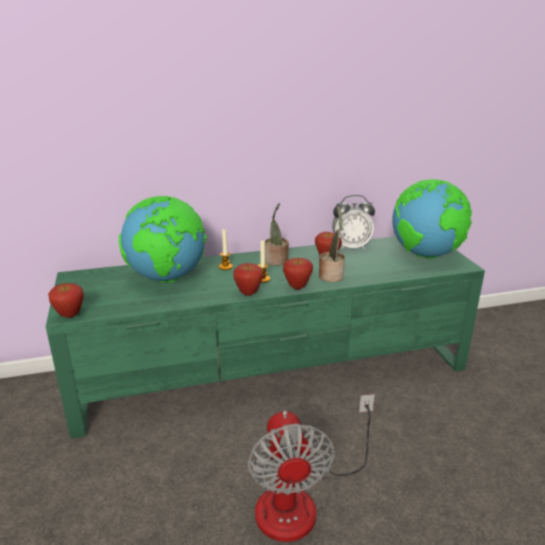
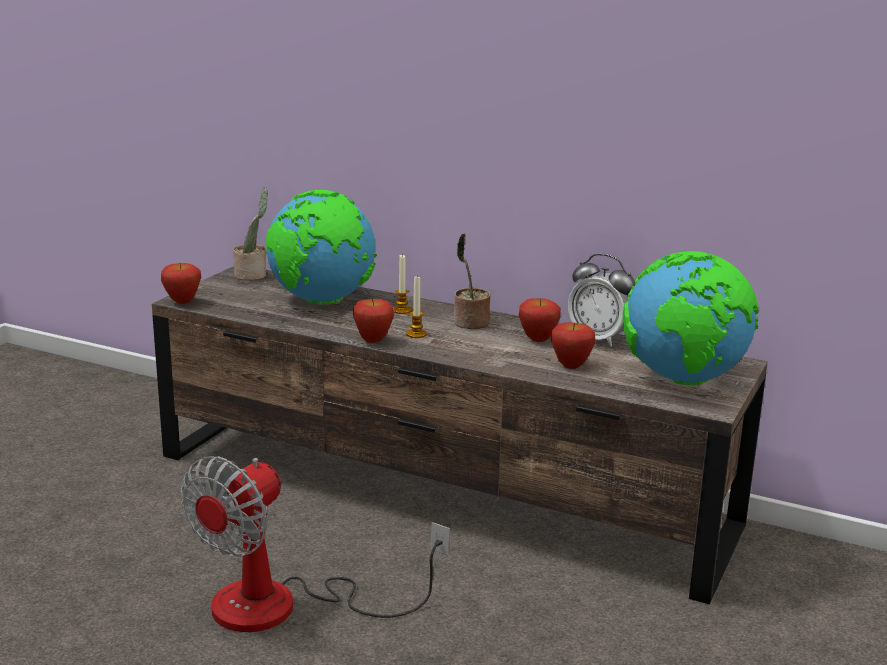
camera: 40 degrees right, 5 degrees down
green tv stand [46,236,485,439] -> brown tv stand [152,266,768,605]
apple [283,258,313,289] -> apple moved to [551,322,595,369]
potted plant [319,206,345,282] -> potted plant moved to [233,187,268,280]

